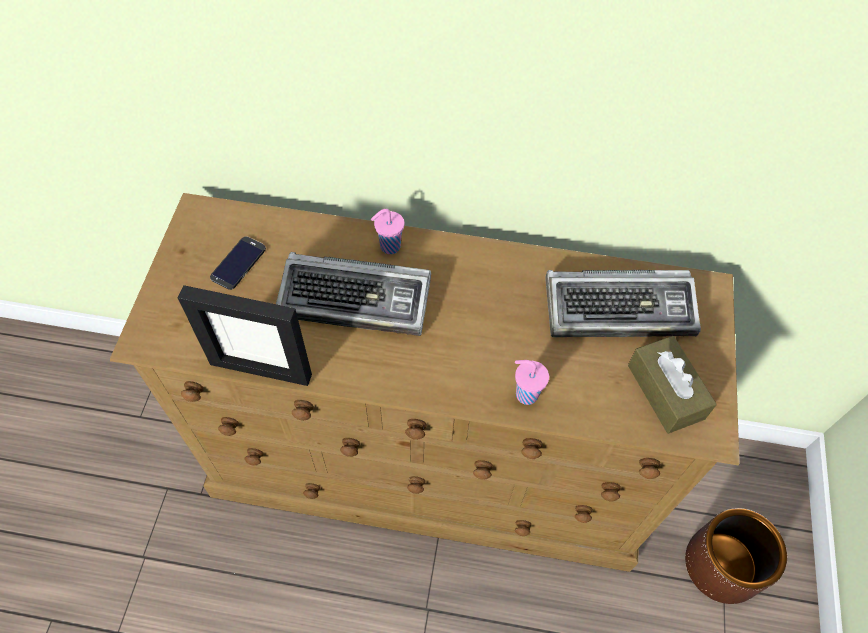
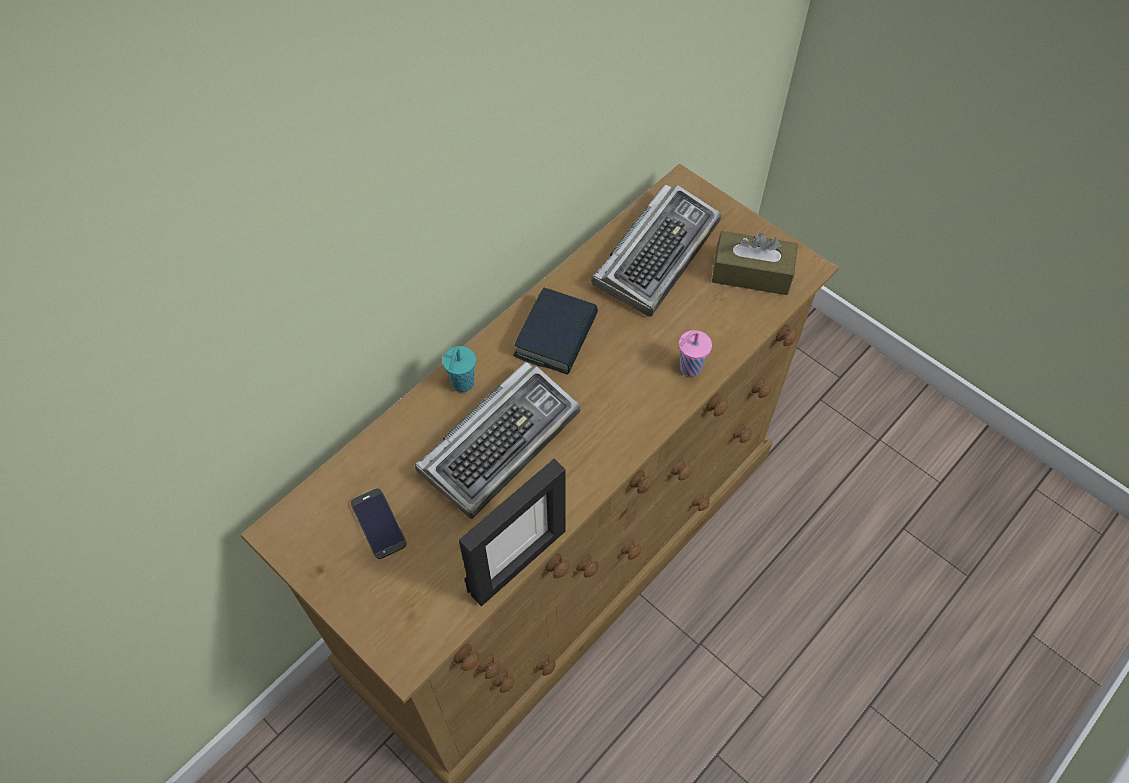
camera: 55 degrees left, 0 degrees up
pink cup [371,209,404,254] -> turquoise cup [443,346,476,392]
brown planter [685,508,787,604] -> none
none -> book [513,287,598,375]

